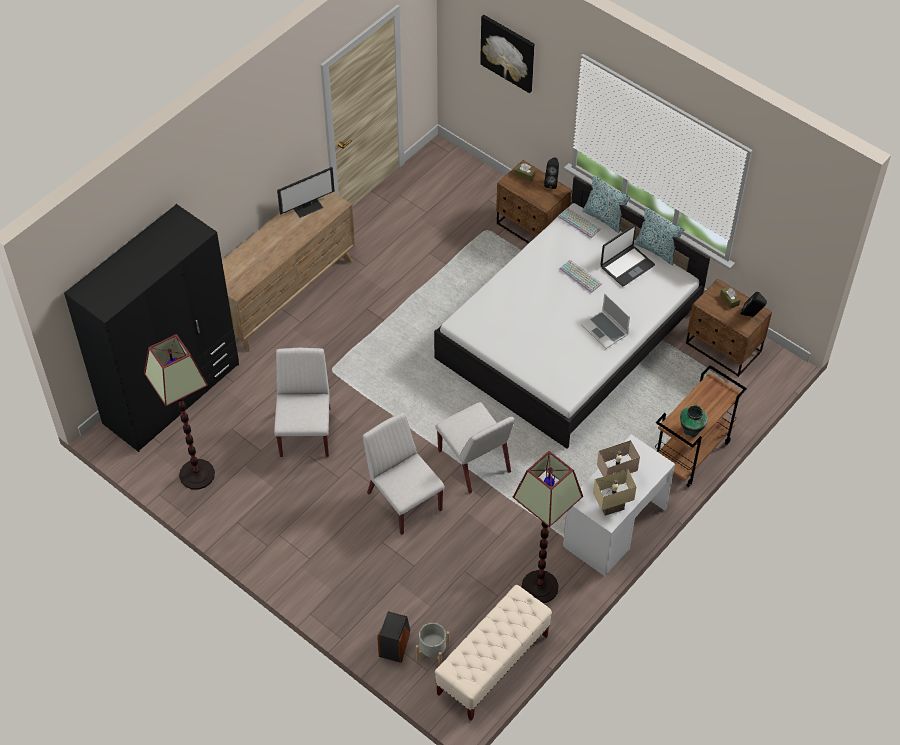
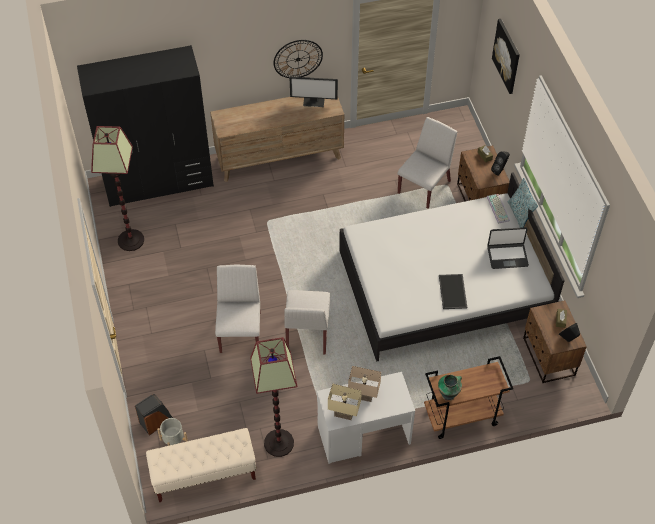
camera: 35 degrees right, 0 degrees up
white chair [274,348,331,457] -> white chair moved to [397,117,457,209]
keyboard [559,260,602,293] -> none
laptop [581,293,630,349] -> tray [439,274,467,309]
pillow [634,208,685,265] -> none
none -> wall clock [273,40,323,78]

